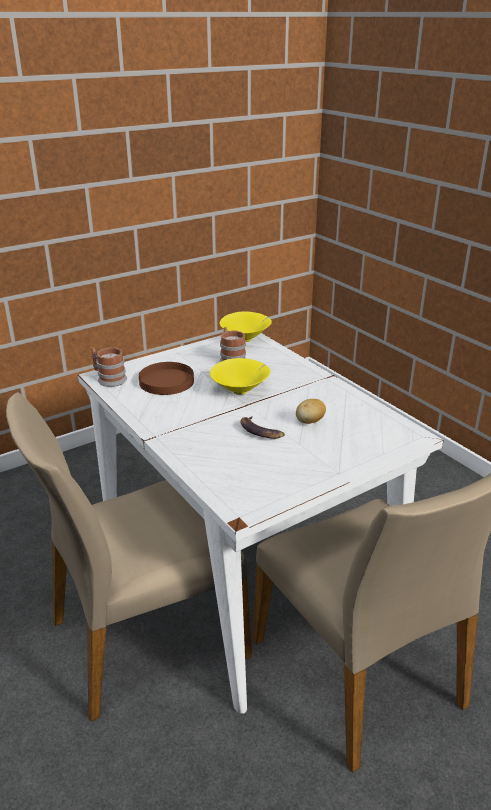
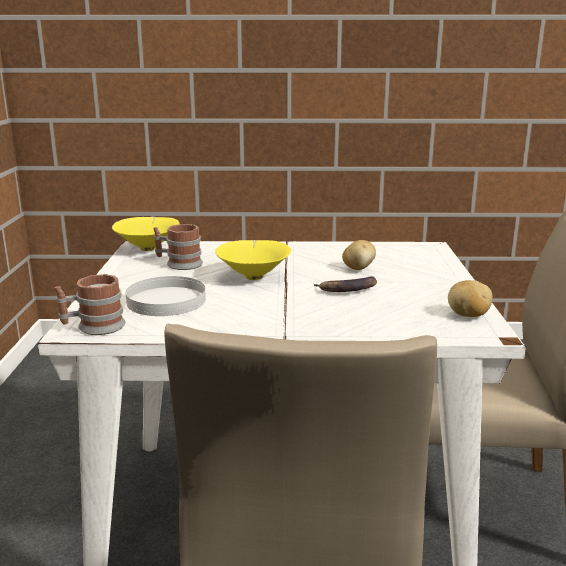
camera: 55 degrees left, 10 degrees down
brown plate [139,362,194,395] -> white plate [126,276,206,316]
none -> potato [448,280,493,317]

